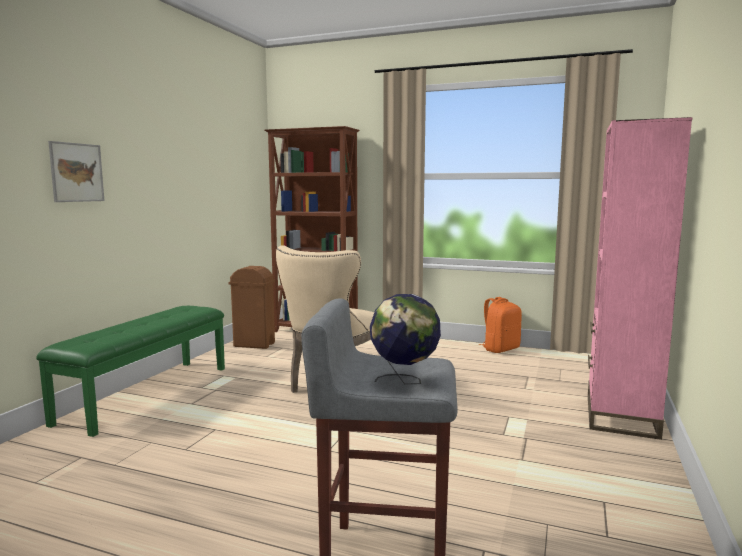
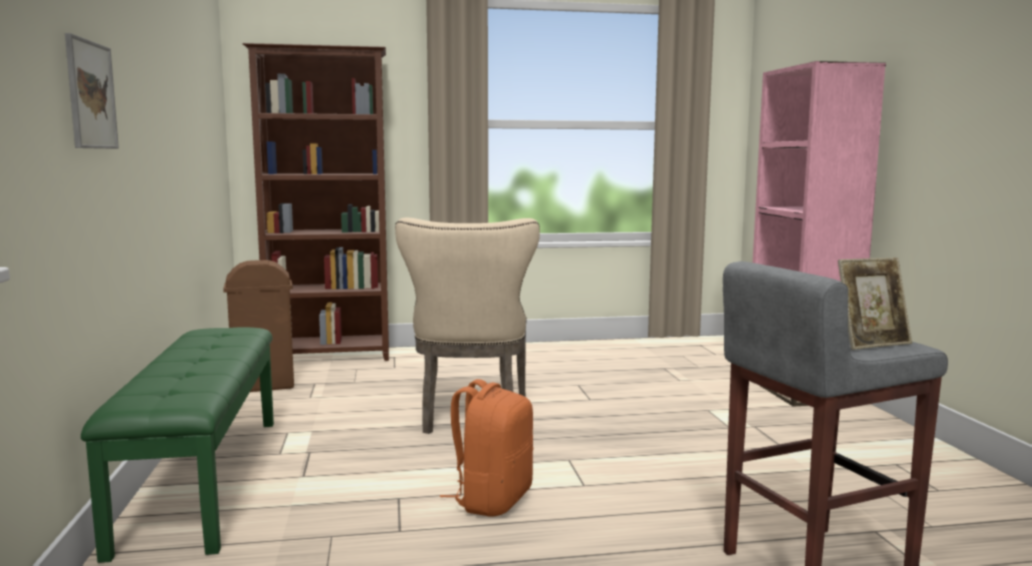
camera: 30 degrees left, 0 degrees up
globe [370,294,441,384] -> picture frame [838,258,912,350]
orange backpack [478,297,522,353] -> orange backpack moved to [440,379,533,517]

